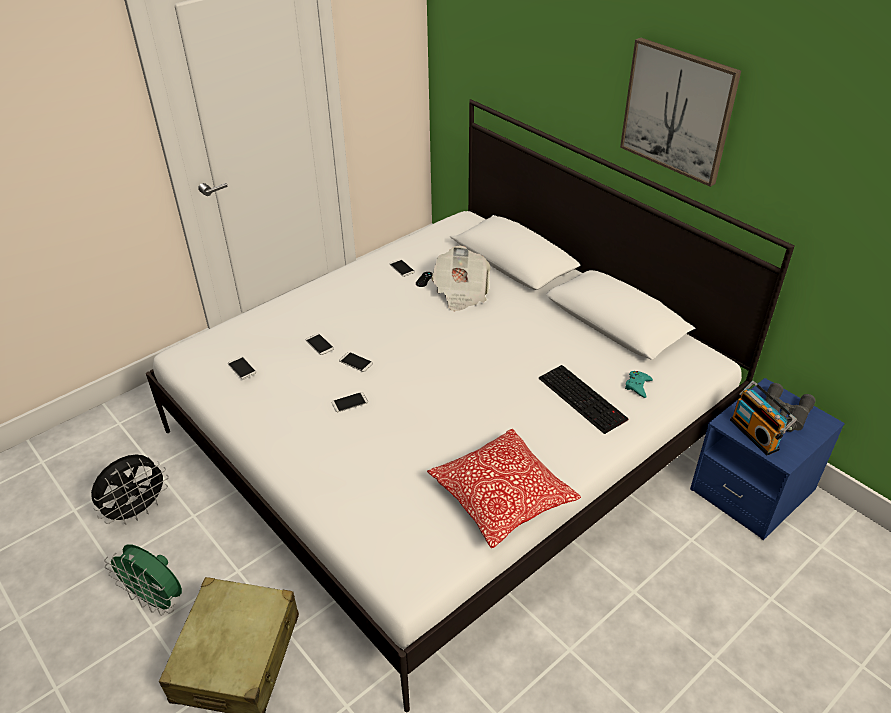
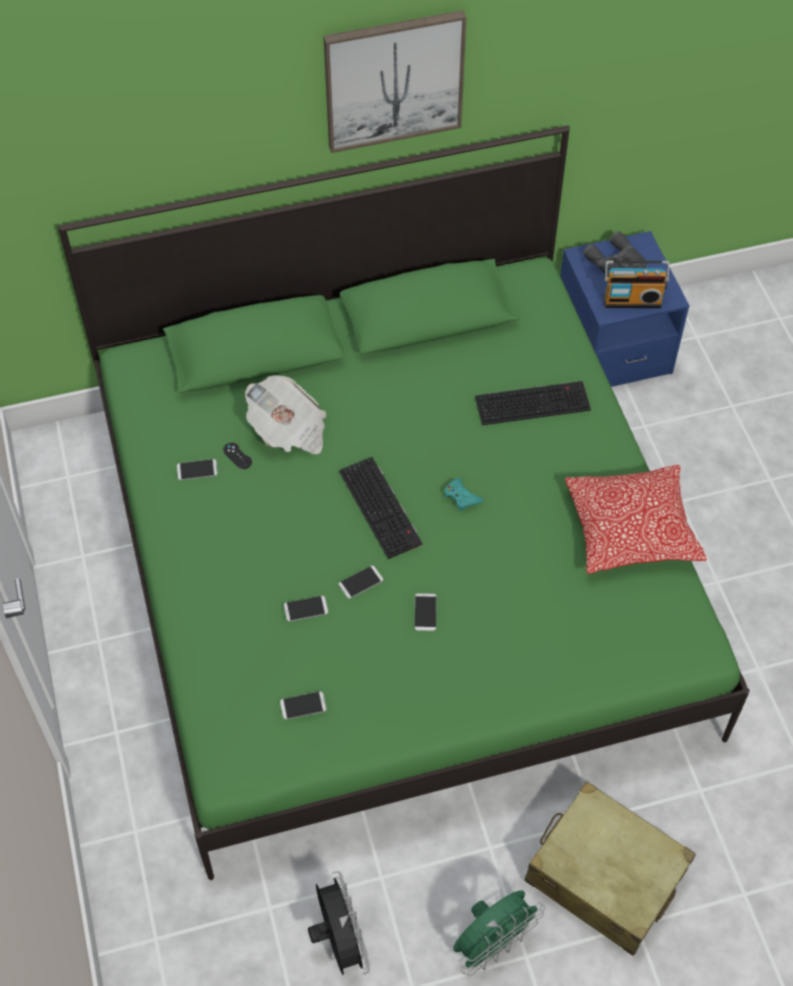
camera: 65 degrees left, 15 degrees up
white bed [146,99,795,712] -> green bed [58,125,750,880]
turquoise game controller [625,371,653,398] -> turquoise game controller moved to [444,478,483,511]
none -> keyboard [339,457,422,559]

